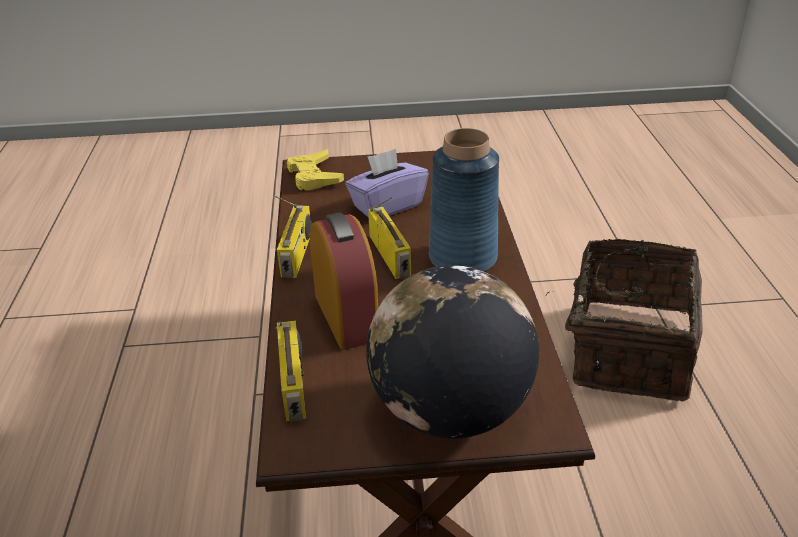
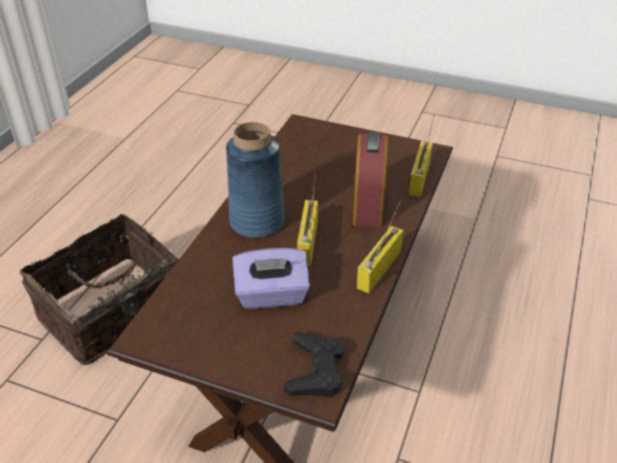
camera: 155 degrees left, 5 degrees up
yellow game controller [287,149,344,190] -> black game controller [284,332,345,397]
globe [366,265,539,439] -> none

